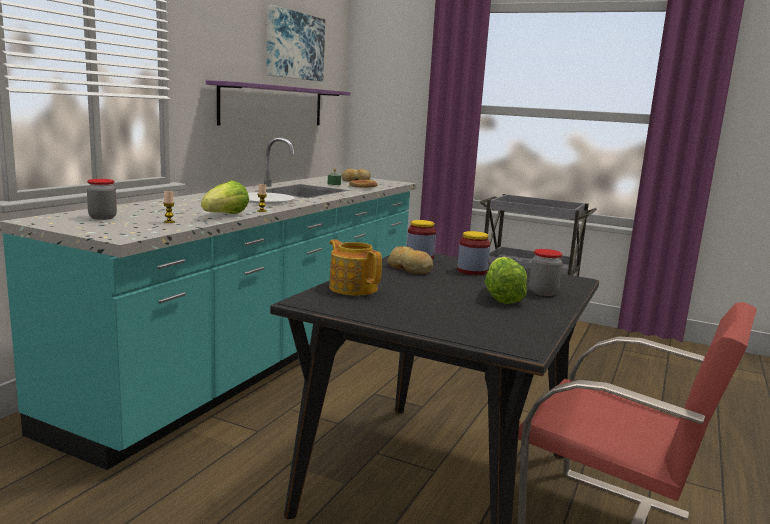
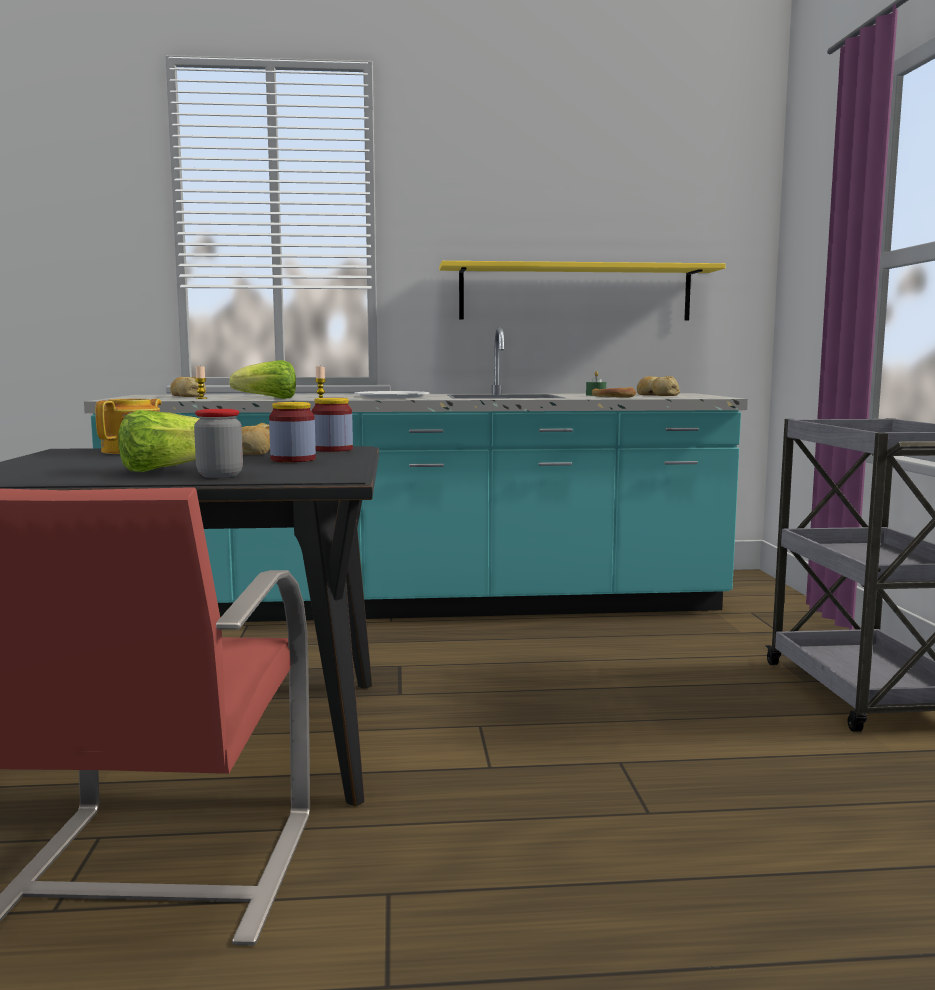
camera: 60 degrees right, 5 degrees down
jar [87,179,117,220] -> bread [170,377,206,397]
purple shelf [206,80,351,125] -> yellow shelf [439,261,726,320]
picture [267,5,325,81] -> none

